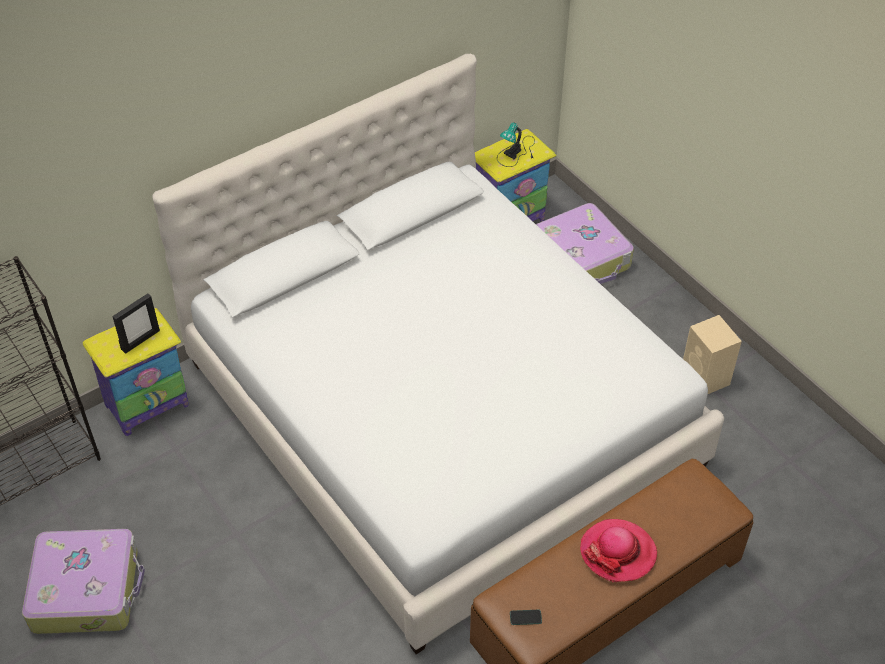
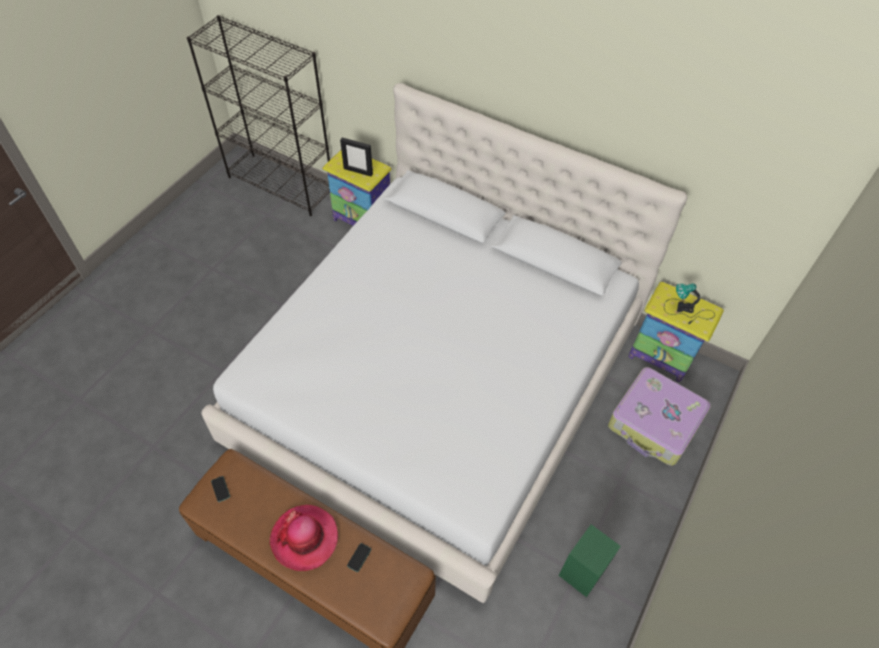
camera: 65 degrees right, 5 degrees up
suitcase [22,529,145,634] -> none
beige speaker [683,315,742,394] -> green speaker [559,524,621,597]
none -> phone [347,543,371,572]

